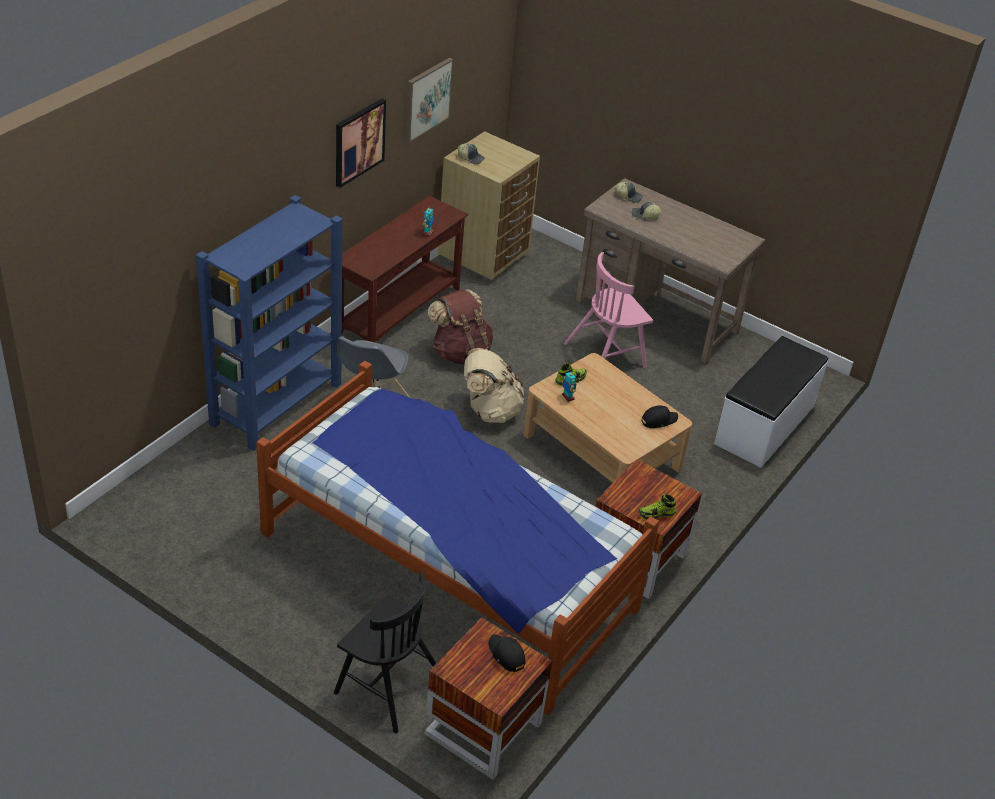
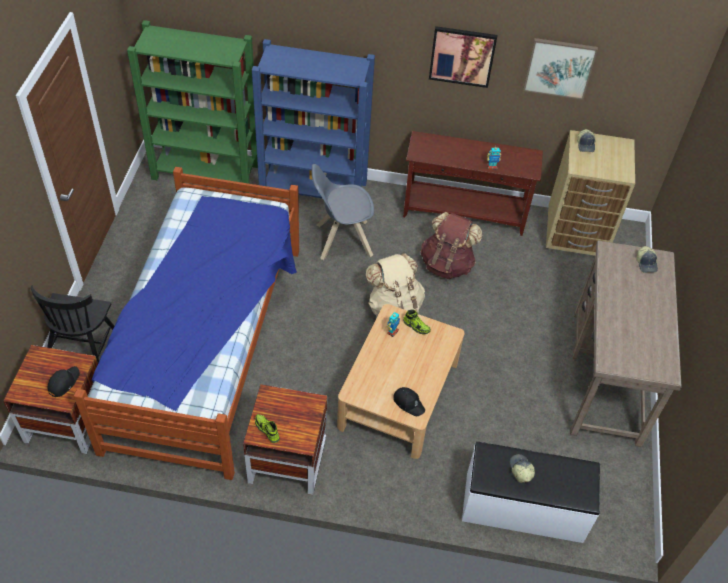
camera: 65 degrees right, 10 degrees up
pink chair [564,252,653,368] -> none
cap [631,202,662,220] -> cap moved to [510,454,535,483]
none -> green bookcase [127,20,258,193]

